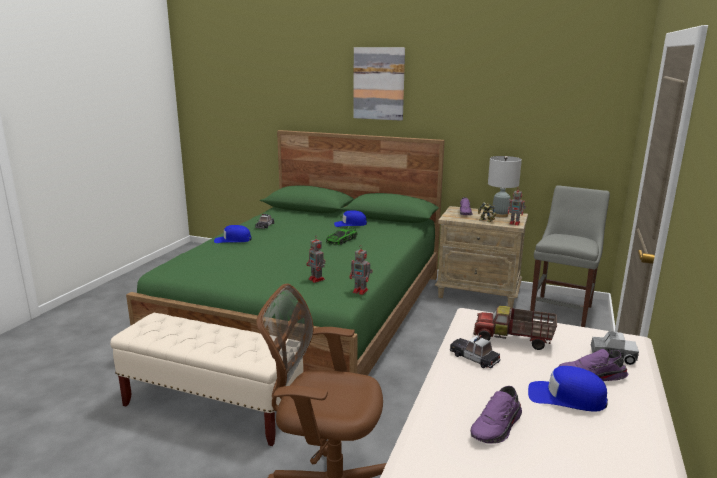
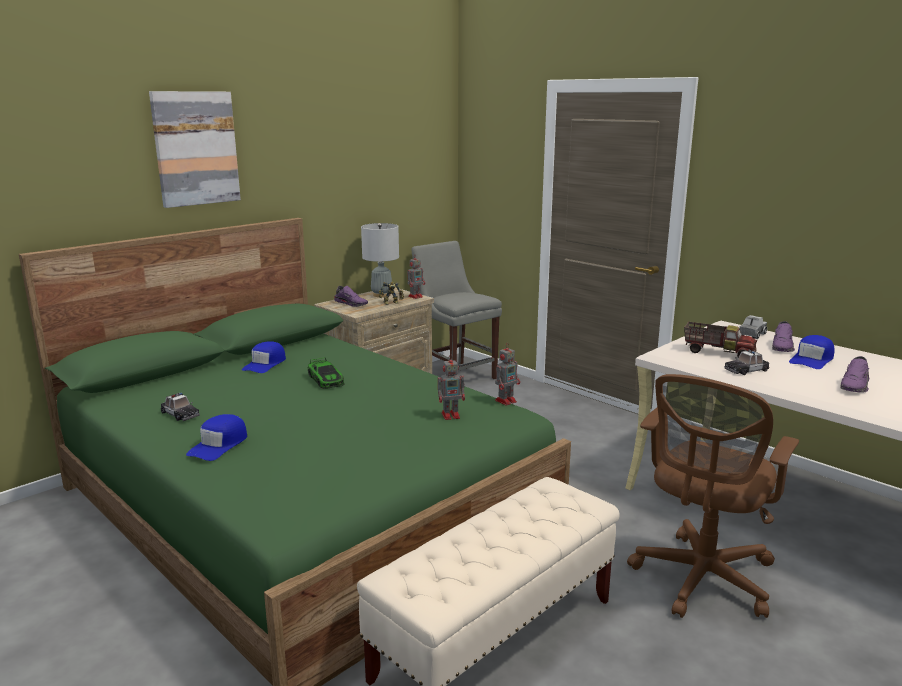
camera: 65 degrees left, 0 degrees up
purple shoe [470,386,522,444] -> purple shoe turned 60 degrees clockwise [840,356,869,393]
toy truck [474,306,557,350] -> toy truck turned 105 degrees counterclockwise [684,322,757,357]

